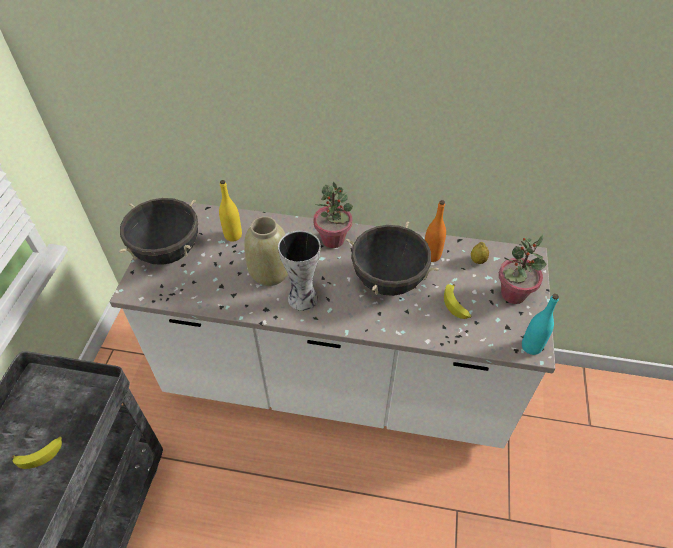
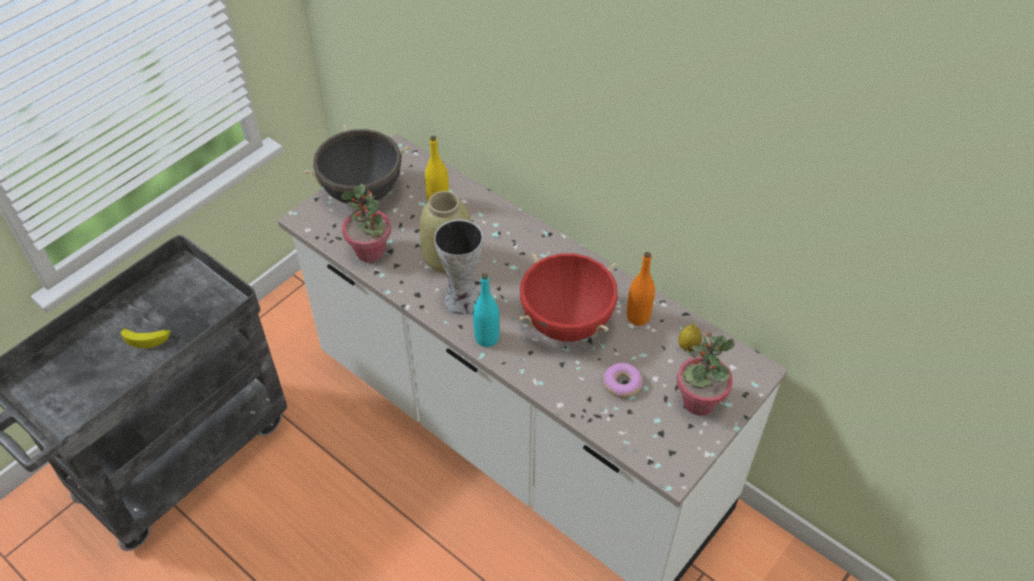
camera: 30 degrees right, 0 degrees up
potted plant [314,182,353,248] -> potted plant moved to [341,184,391,263]
black cooking pot [346,222,439,296] -> red cooking pot [519,253,618,341]
banana [444,284,471,319] -> donut [603,363,642,398]
turquoise bottle [522,294,559,355] -> turquoise bottle moved to [473,273,499,347]

